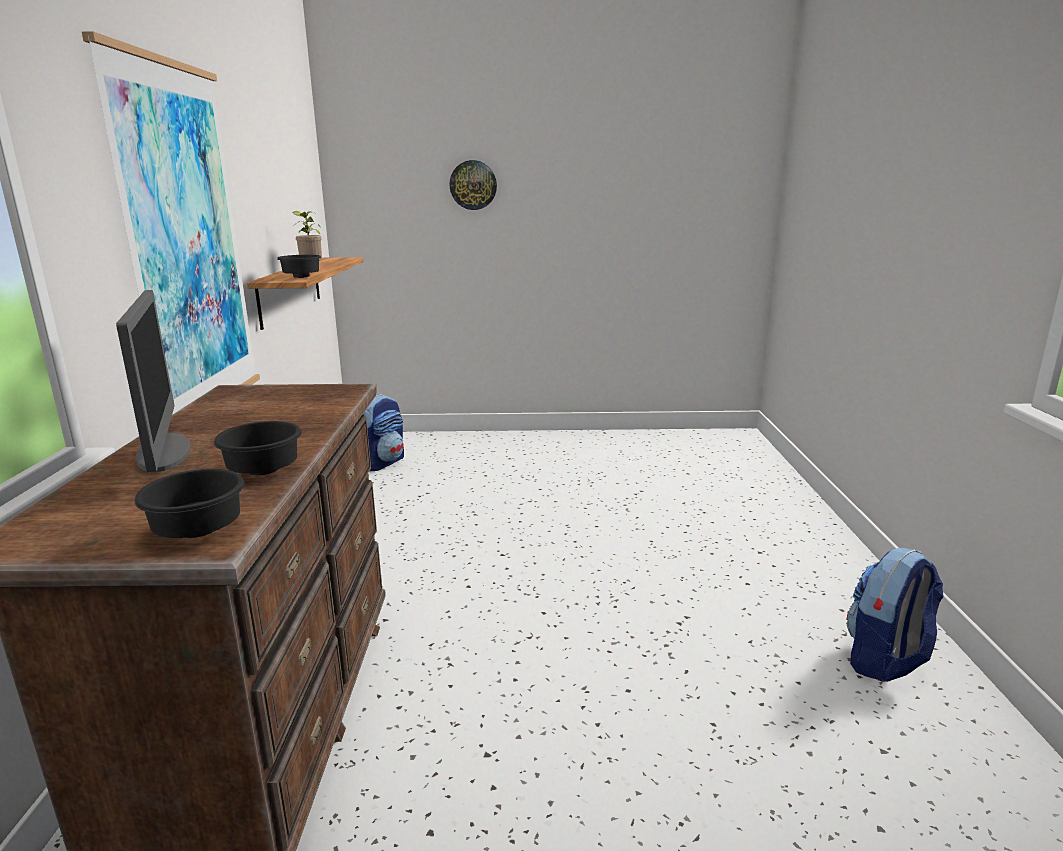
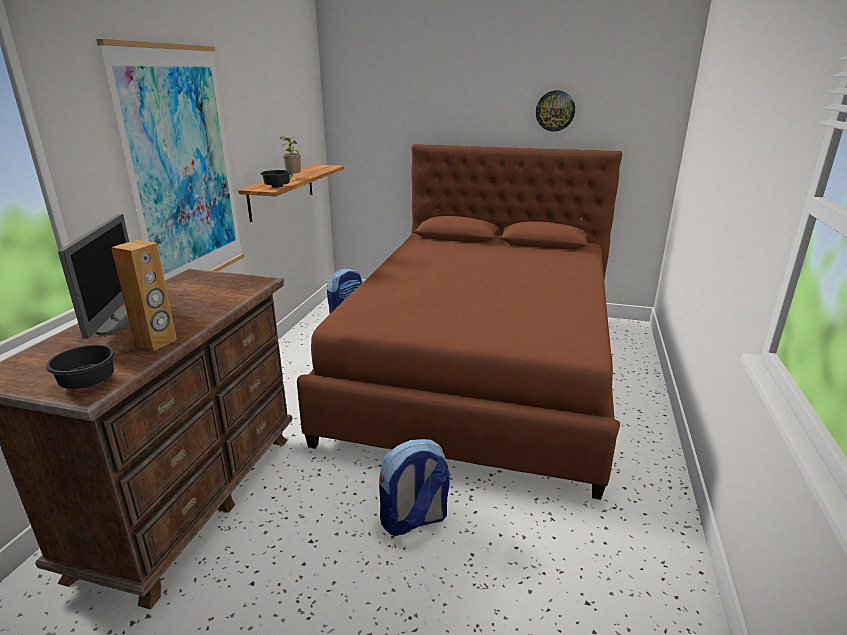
camera: 15 degrees right, 5 degrees up
black bowl [214,421,302,475] -> brown speaker [111,240,177,351]
wall clock [449,160,497,210] -> wall clock moved to [536,90,575,132]
backpack [846,548,944,682] -> backpack moved to [379,439,450,536]
none -> brown bed [297,144,622,500]

